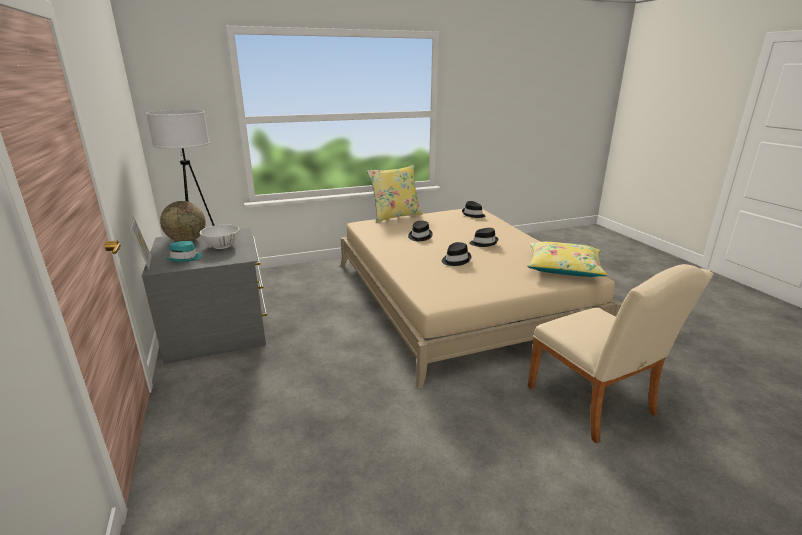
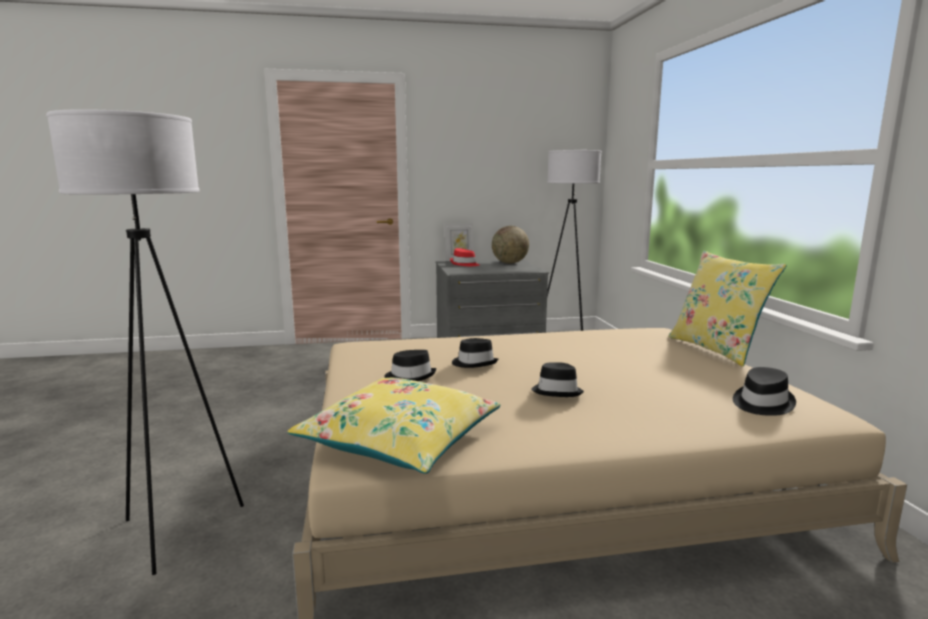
camera: 100 degrees right, 10 degrees down
turquoise hat [166,241,202,262] -> red hat [450,248,479,266]
white bowl [200,225,239,249] -> none
black hat [408,221,433,241] -> black hat moved to [384,350,436,381]
beige chair [528,264,713,444] -> white floor lamp [46,110,244,575]

